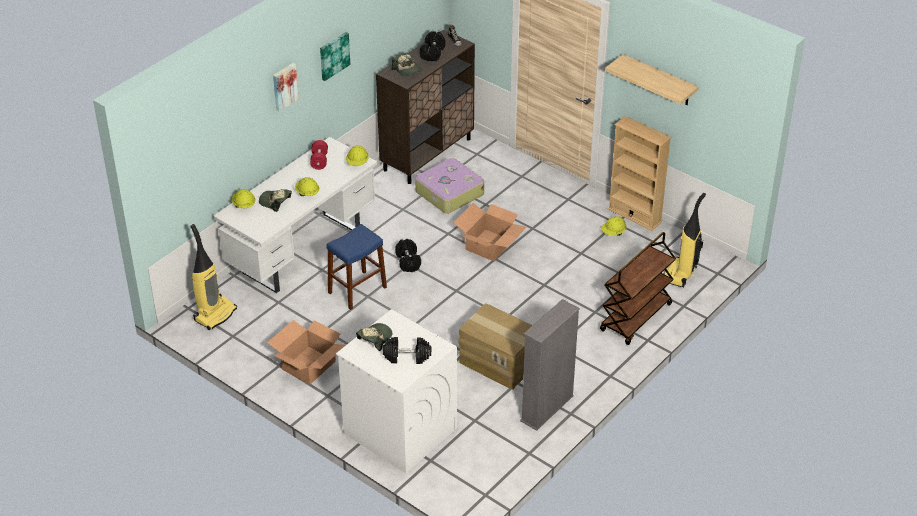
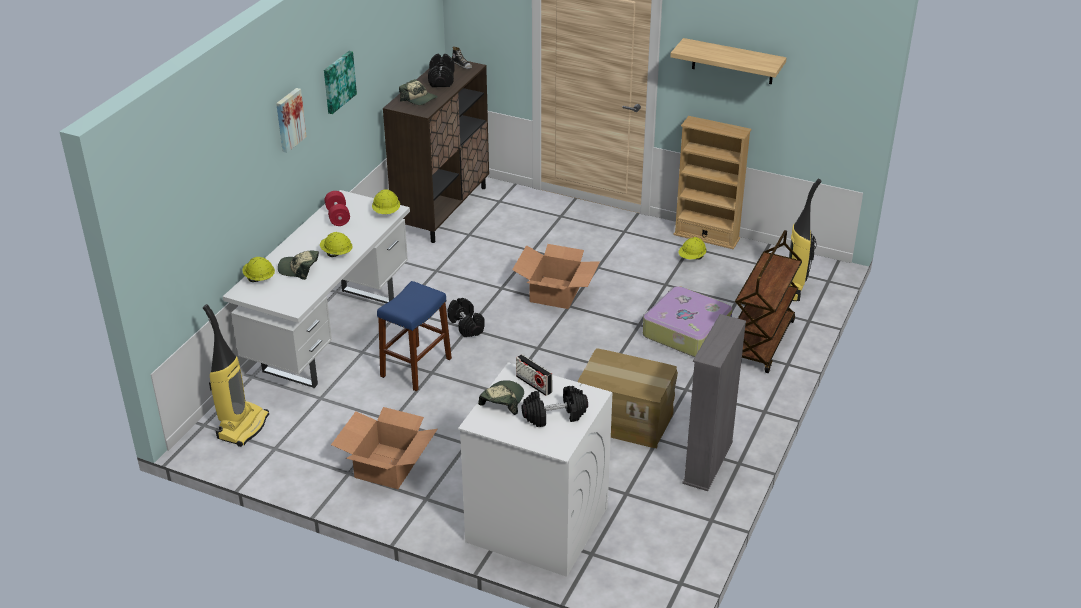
camera: 15 degrees left, 5 degrees down
suitcase [415,158,484,214] -> suitcase moved to [643,286,732,357]
none -> radio [516,354,552,396]

